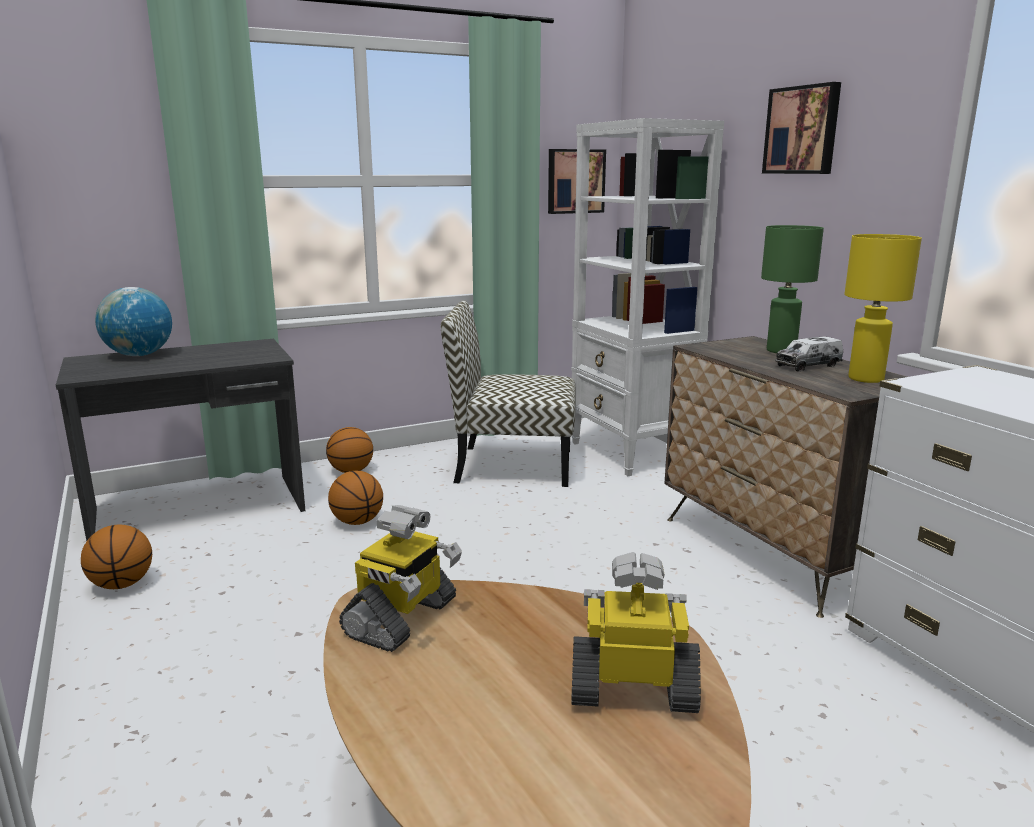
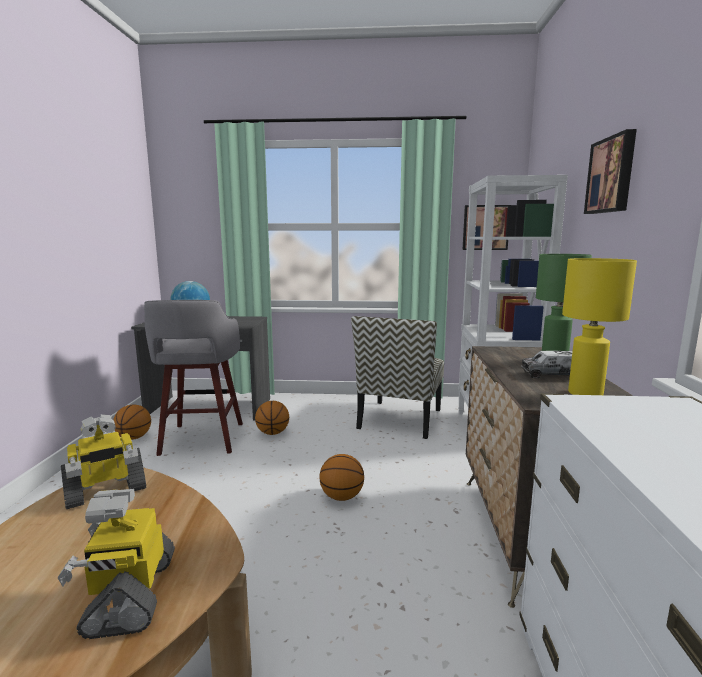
camera: 30 degrees right, 5 degrees down
basketball [326,427,373,473] -> basketball moved to [319,454,364,501]
chair [440,300,576,487] -> chair turned 105 degrees counterclockwise [351,316,444,439]
toy robot [571,552,701,713] -> toy robot turned 135 degrees counterclockwise [57,489,175,639]
none -> grey stool [144,300,243,456]

